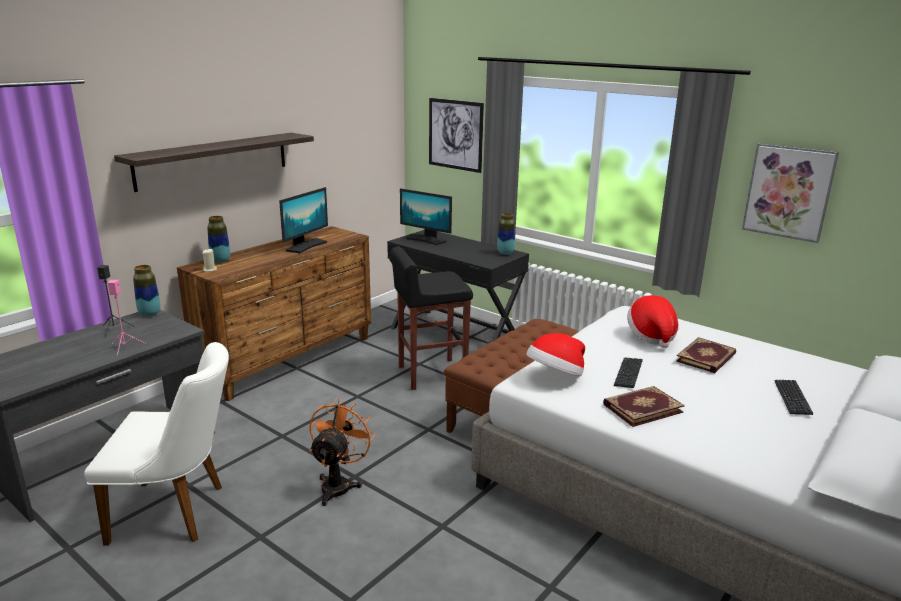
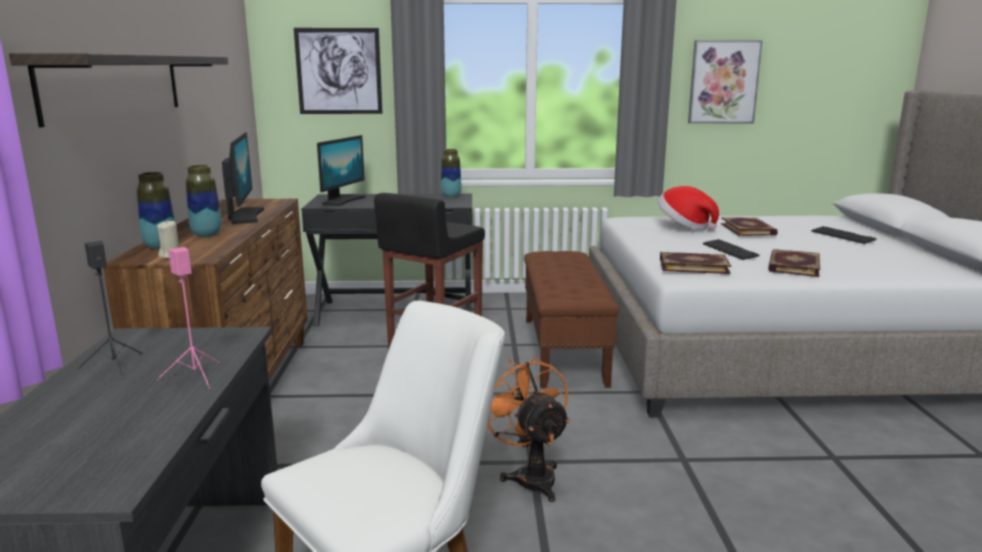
camera: 40 degrees left, 5 degrees down
vase [133,265,161,317] -> vase moved to [186,165,222,237]
monitor [400,188,452,245] -> monitor turned 60 degrees counterclockwise [317,135,366,206]
hat [526,333,585,376] -> book [660,252,731,274]

